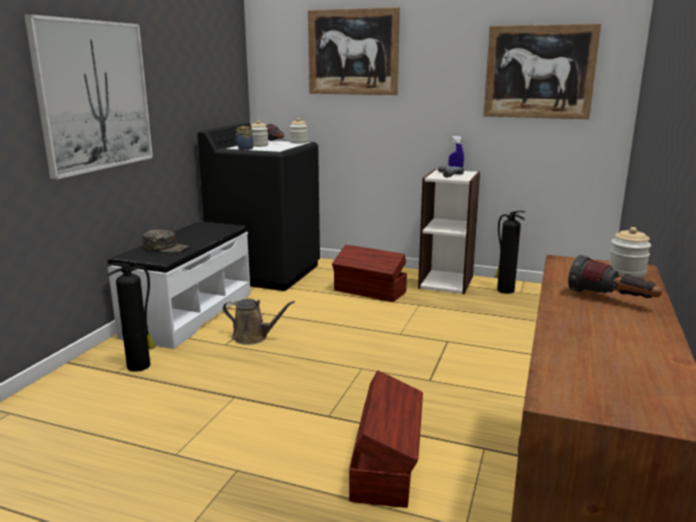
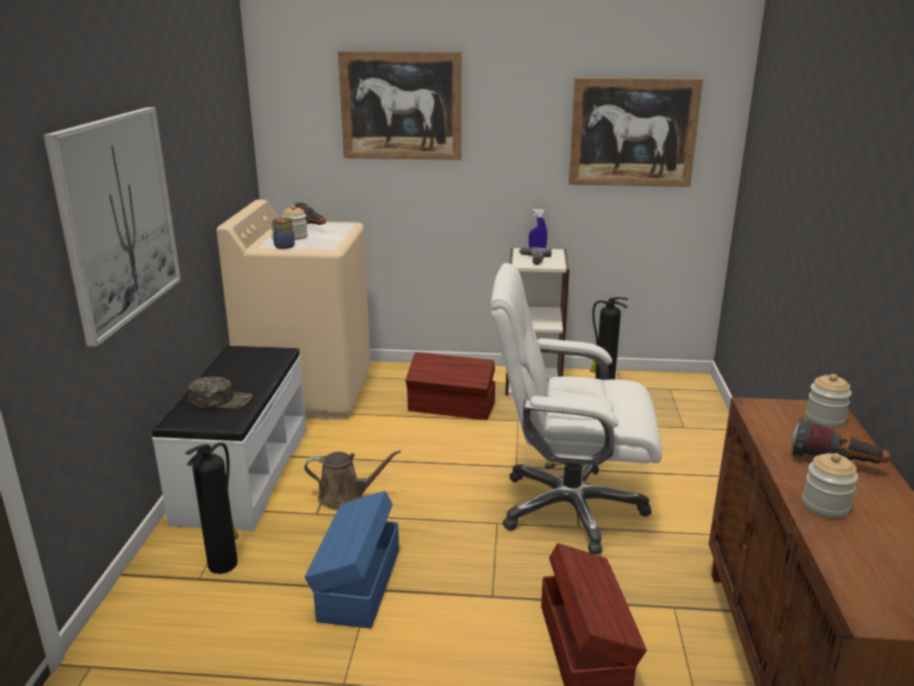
camera: 15 degrees left, 5 degrees up
black washing machine [197,123,320,291] -> beige washing machine [217,200,371,420]
jar [290,118,308,143] -> jar moved to [802,453,858,519]
none -> blue storage box [304,491,399,628]
none -> white office chair [491,263,662,554]

